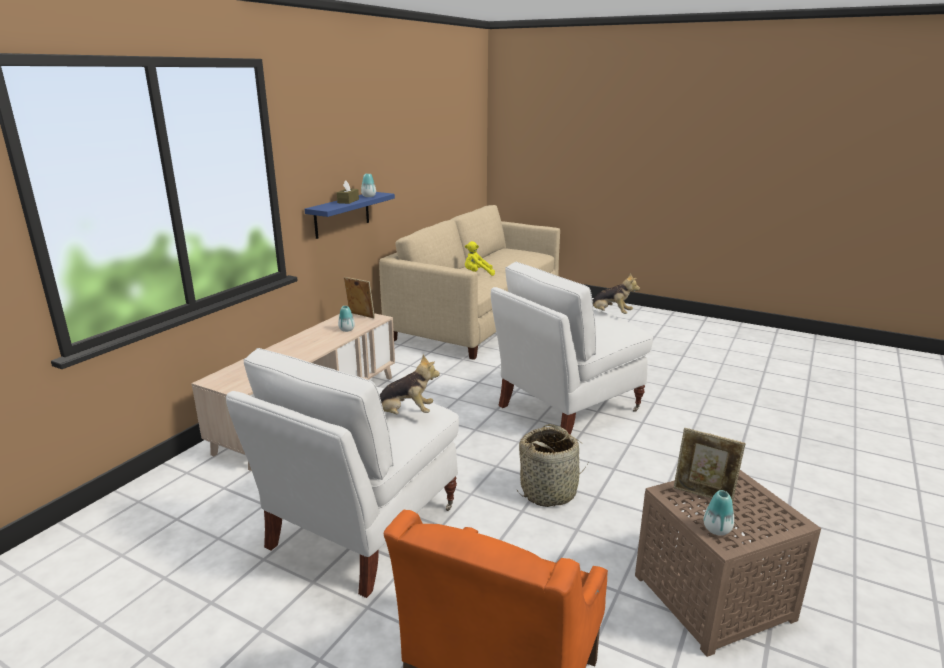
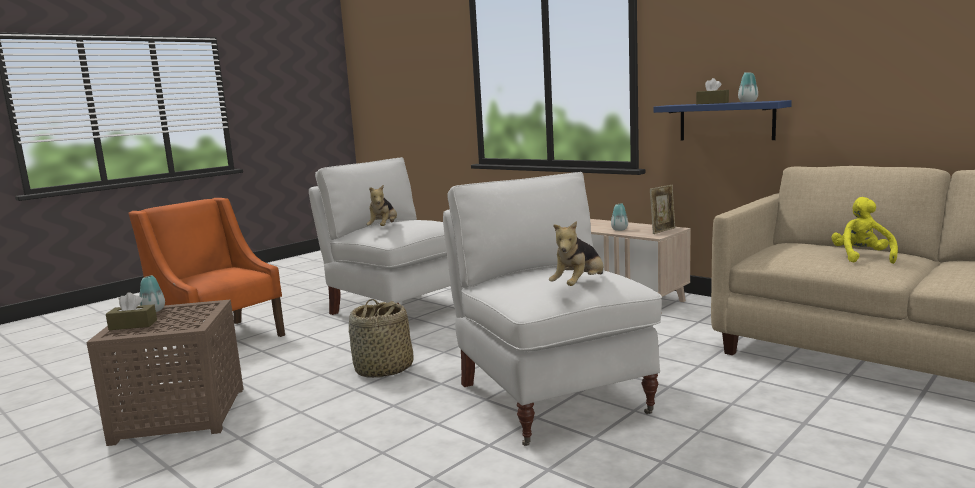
camera: 105 degrees right, 10 degrees down
picture frame [674,428,746,504] -> none
none -> brown tissue box [106,293,157,330]

